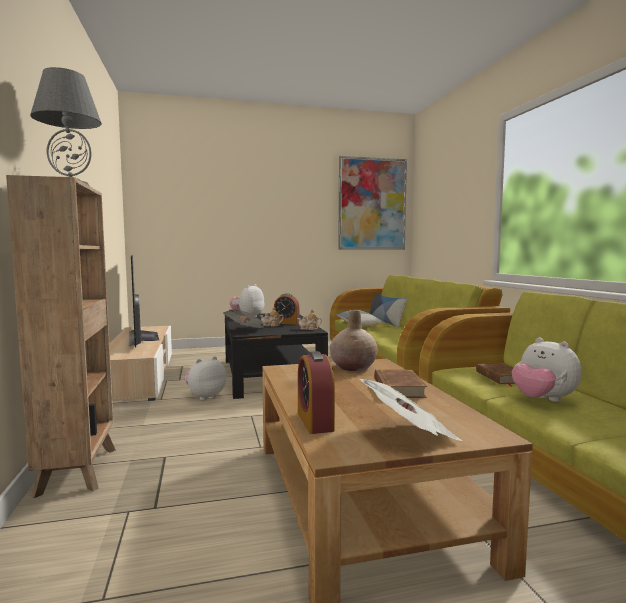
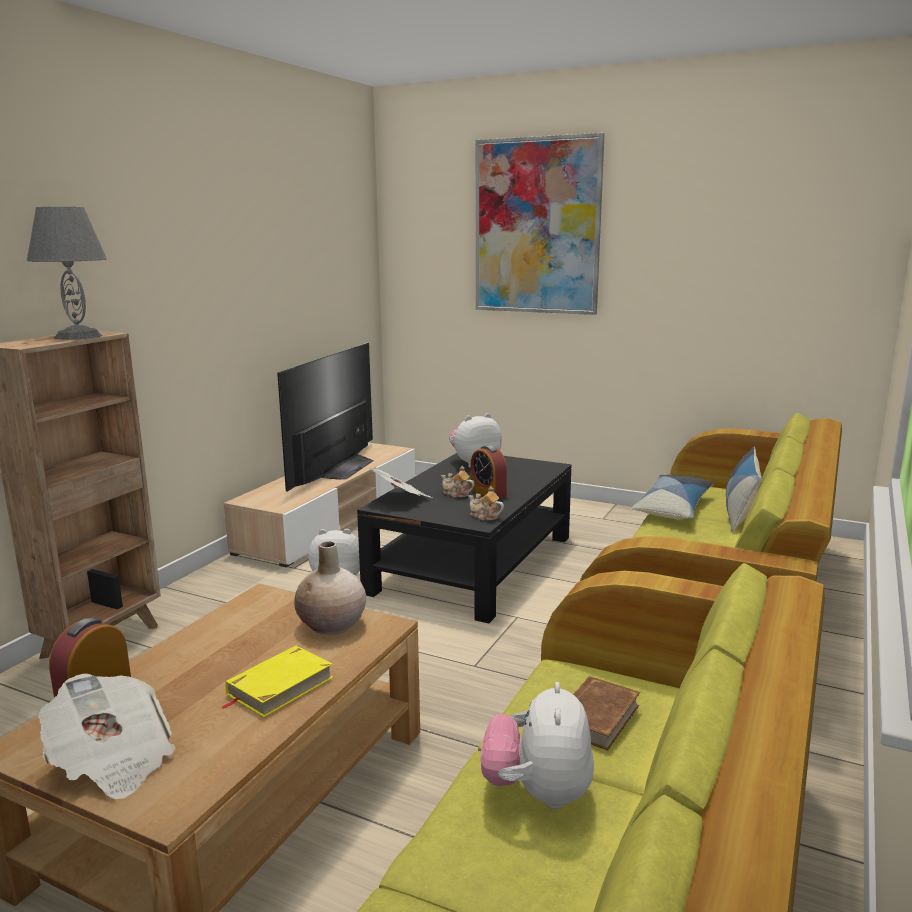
camera: 40 degrees right, 10 degrees up
picture [338,156,407,250] -> picture moved to [476,133,605,315]
brown book [374,370,427,398] -> yellow book [222,646,333,717]

